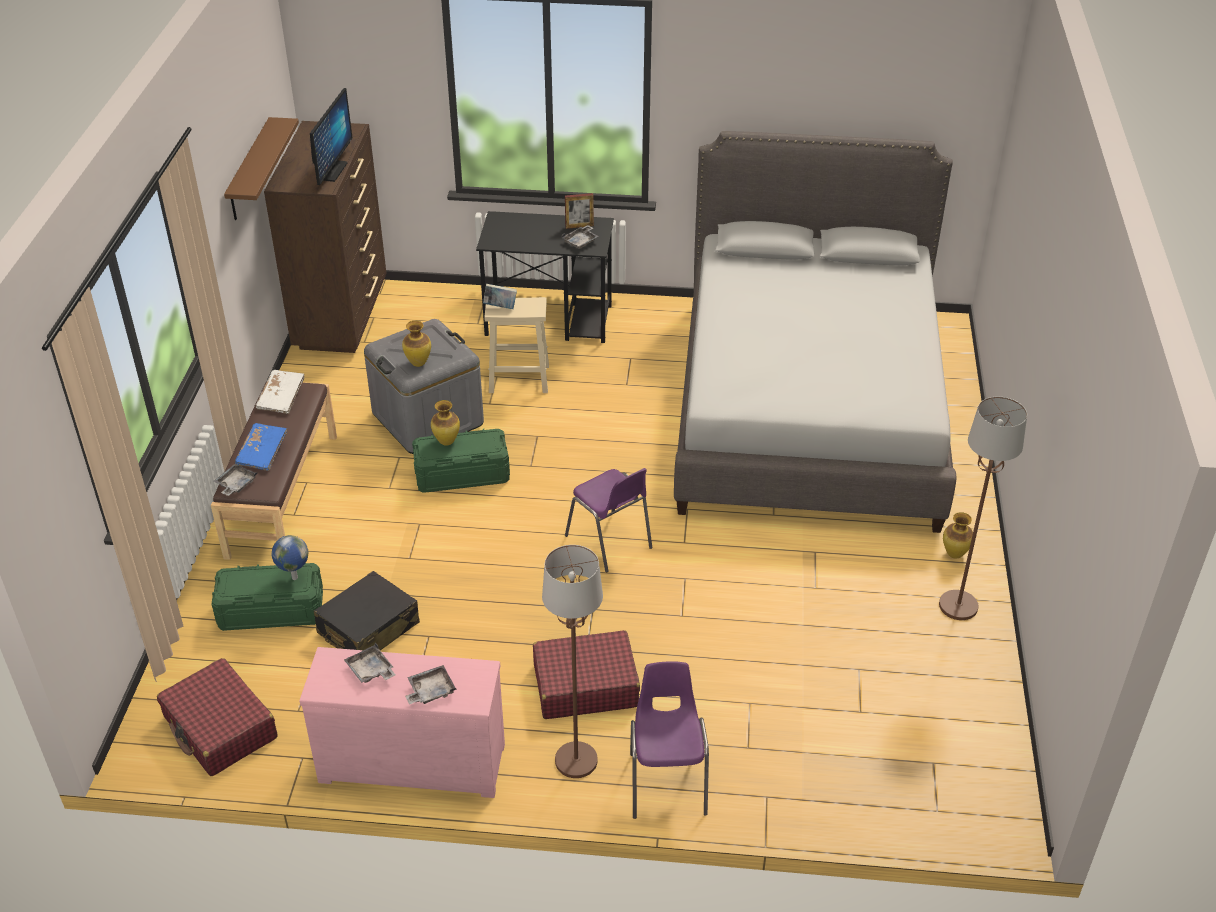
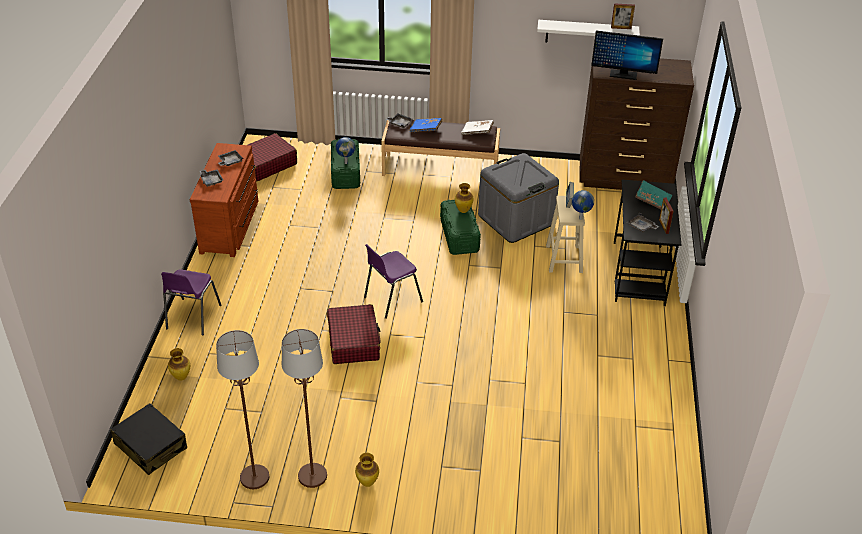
camera: 90 degrees right, 0 degrees up
brown shelf [224,117,299,220] -> white shelf [537,20,640,42]
pink dresser [299,647,505,798] -> brown dresser [190,143,258,257]
black suitcase [314,571,420,650] -> black suitcase moved to [110,403,187,475]
vase [402,321,431,367] -> vase moved to [168,348,190,381]
red suitcase [533,630,640,719] -> red suitcase moved to [327,304,381,364]
brown floor lamp [542,545,603,778] -> brown floor lamp moved to [216,330,269,489]
purple chair [630,661,709,819] -> purple chair turned 105 degrees clockwise [161,269,222,336]
grey bed [674,131,957,533] -> none
none -> globe [572,190,594,220]
none -> picture frame [611,3,635,29]
none -> turquoise book [635,180,672,210]

